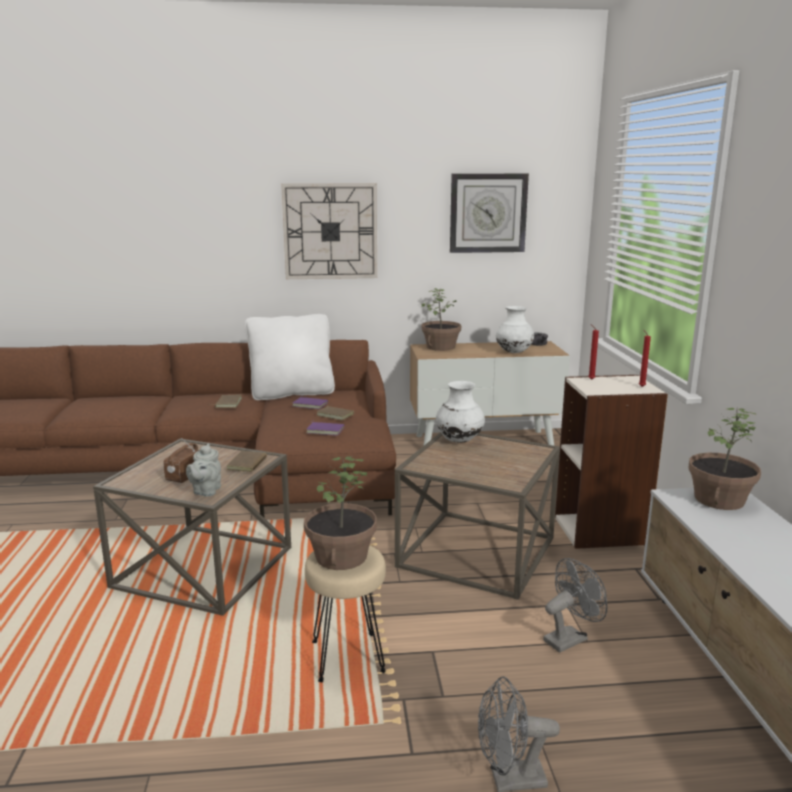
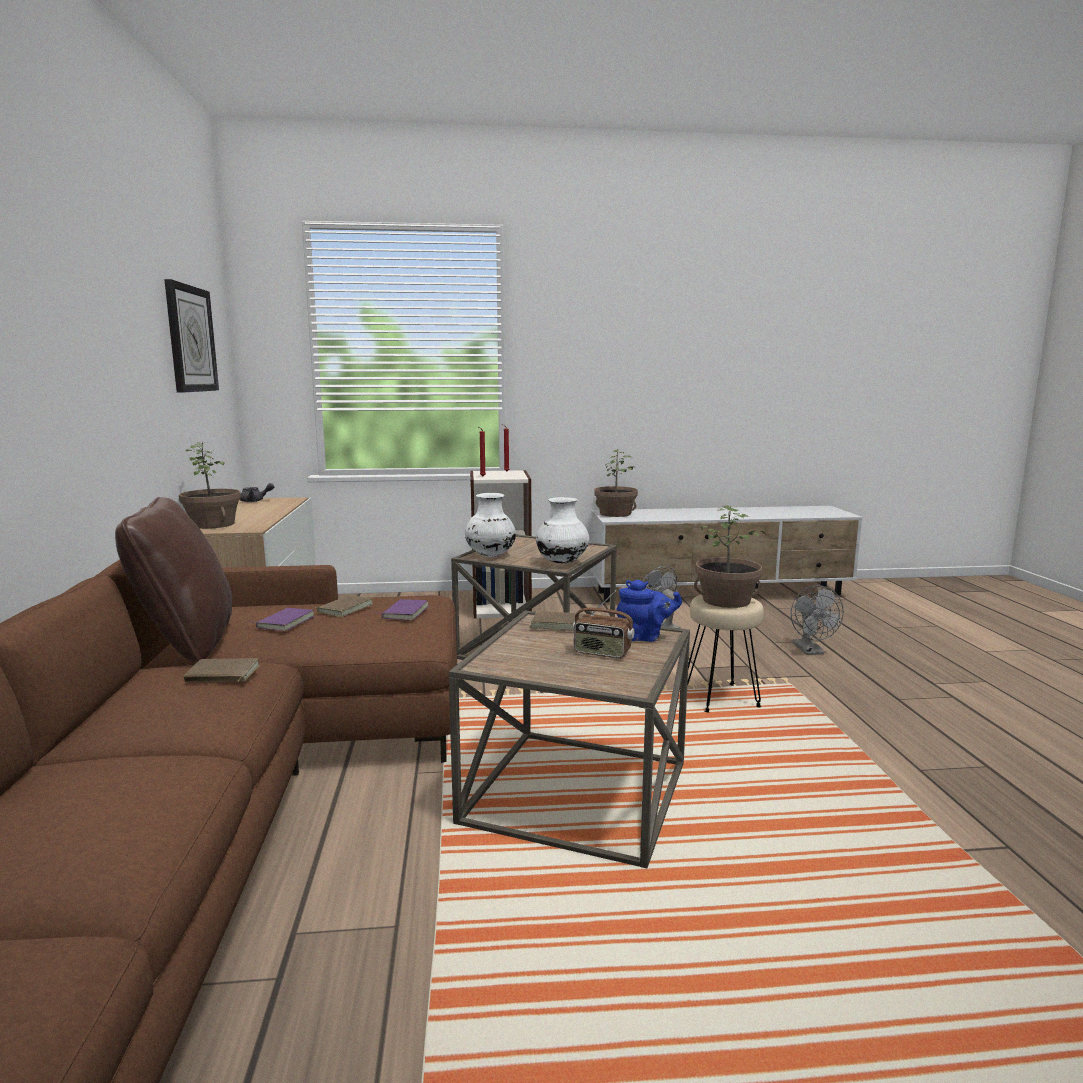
camera: 90 degrees left, 5 degrees down
grey teapot [186,443,221,497] -> blue teapot [617,580,682,642]
white pillow [245,314,335,400] -> brown pillow [115,497,232,662]
wall clock [281,183,377,279] -> none
white vase [496,306,534,353] -> white vase moved to [536,497,590,563]

